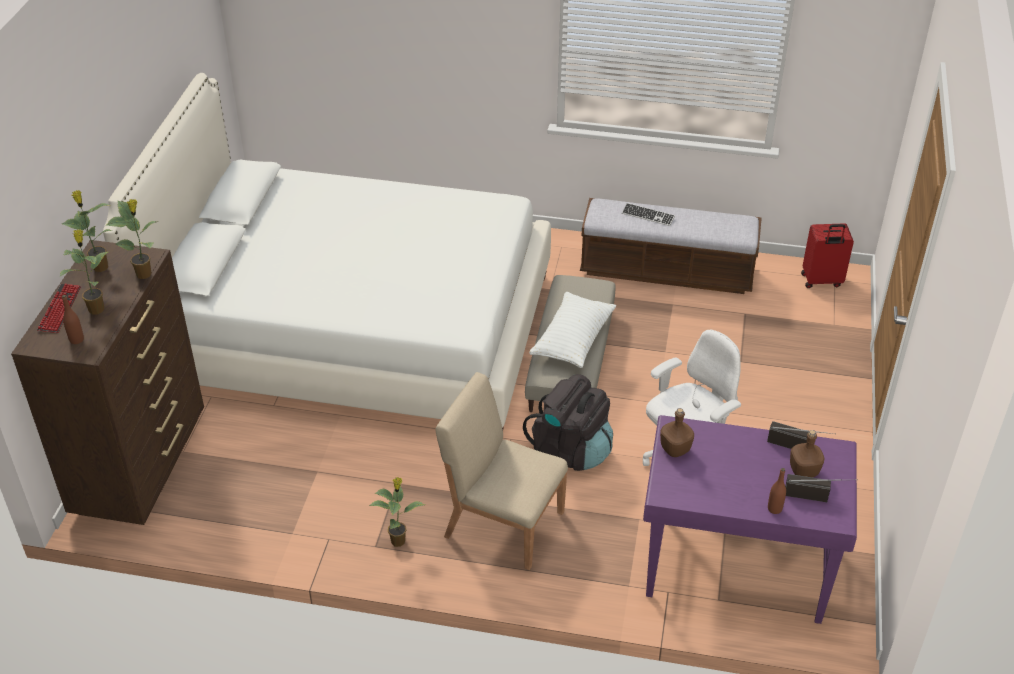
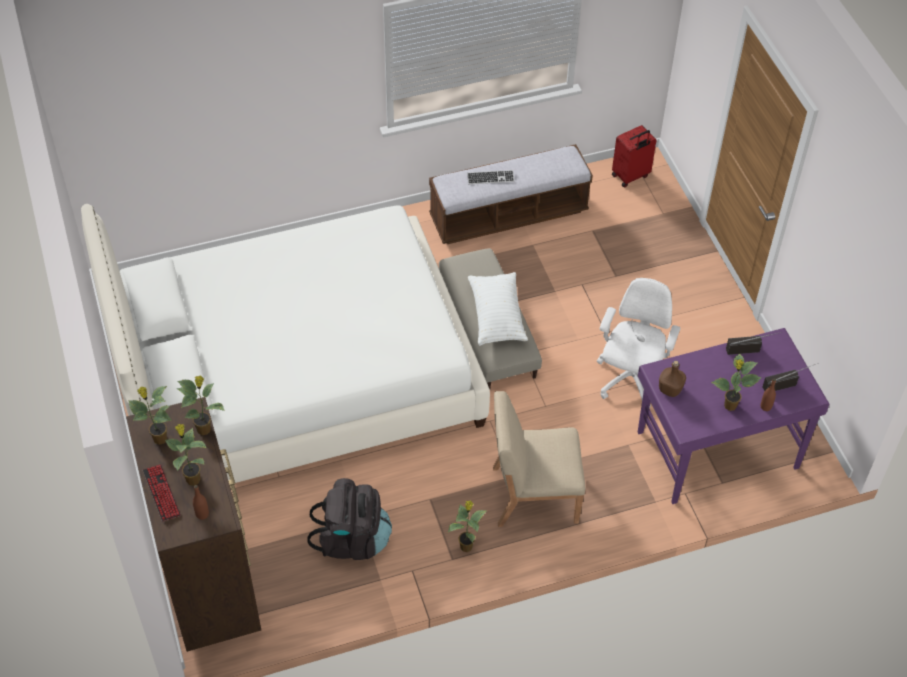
camera: 30 degrees left, 10 degrees up
black backpack [523,374,613,471] -> black backpack moved to [307,478,392,560]
brown bottle [790,430,824,478] -> none
none -> potted plant [711,353,762,411]

